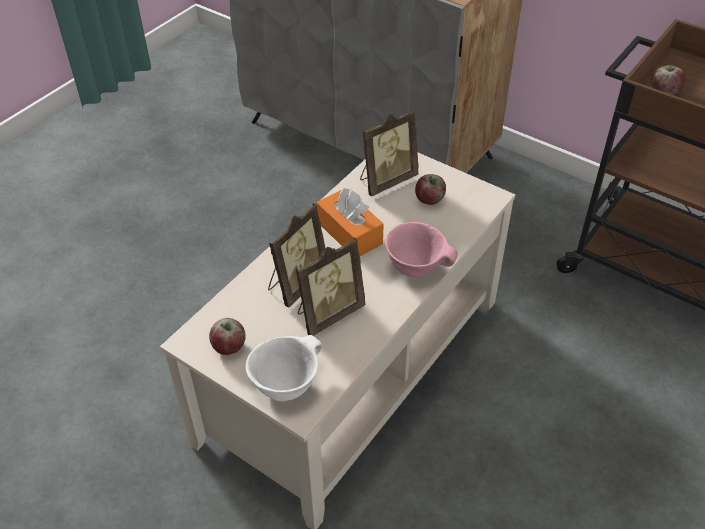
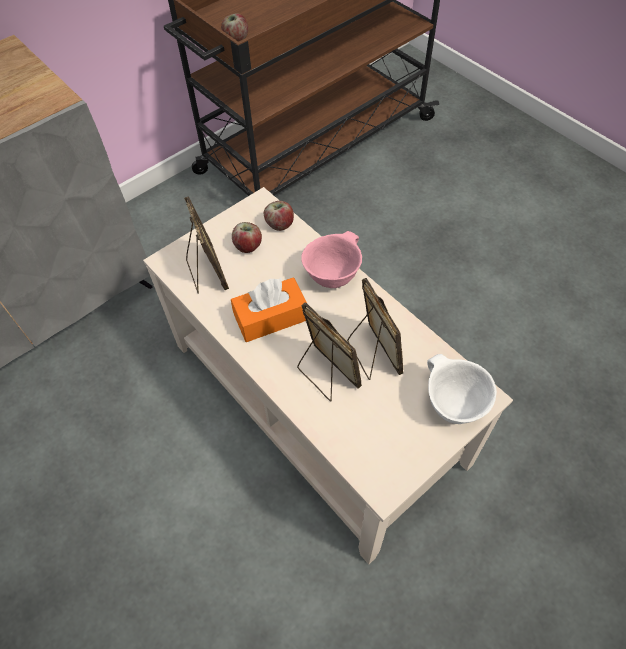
camera: 75 degrees left, 10 degrees up
apple [209,318,246,355] -> apple moved to [264,201,294,231]

